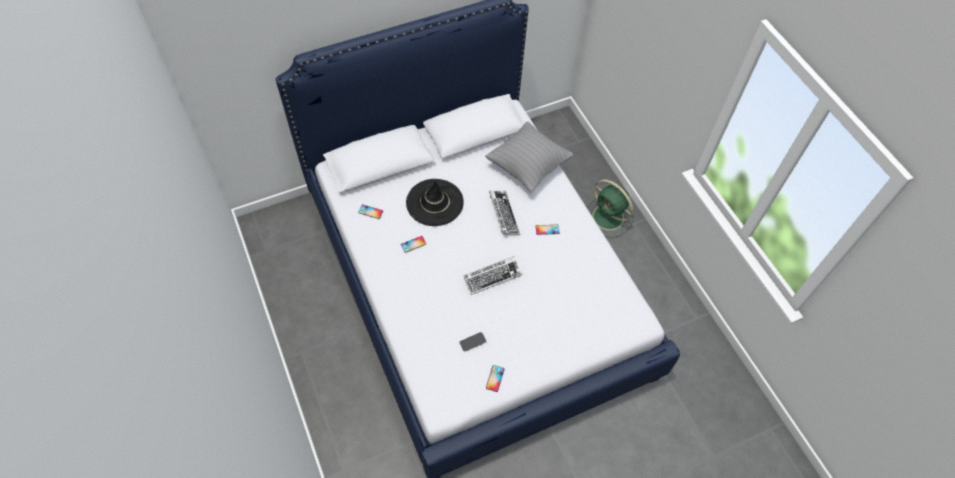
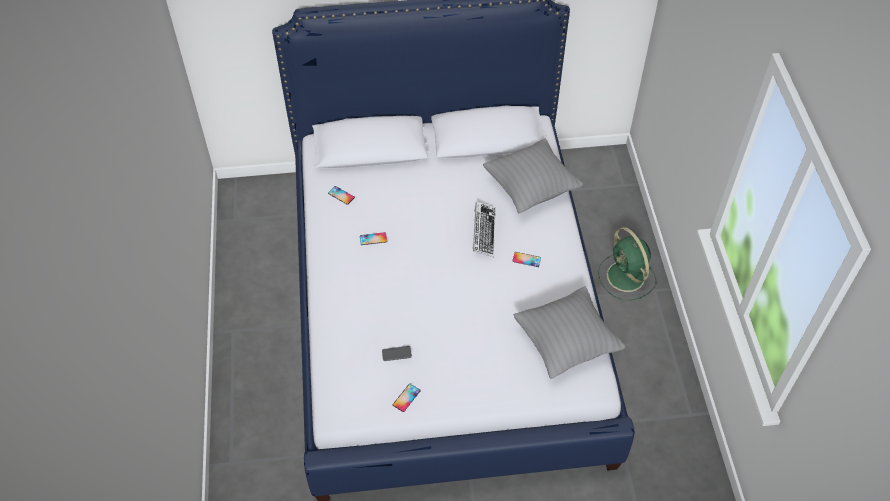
camera: 20 degrees right, 5 degrees down
black hat [406,179,464,226] -> none
keyboard [464,256,522,295] -> none
none -> grey pillow [513,286,625,379]

